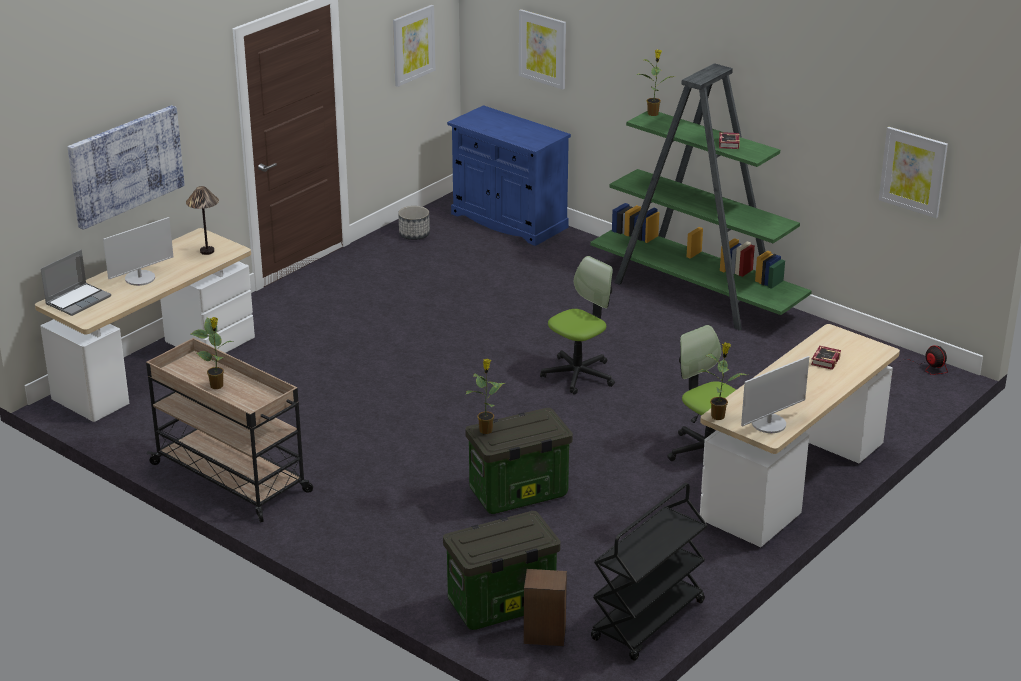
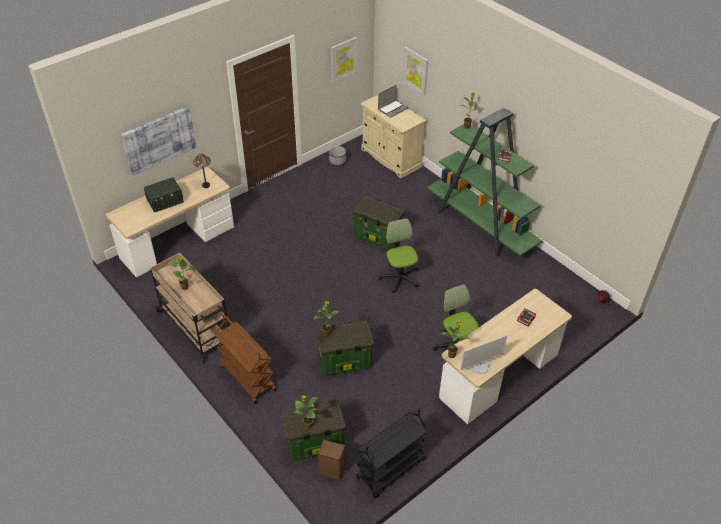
camera: 10 degrees right, 15 degrees up
laptop [41,250,111,316] -> laptop moved to [378,85,408,118]
monitor [103,217,174,286] -> radio [144,178,184,212]
blue cabinet [447,105,571,246] -> beige cabinet [361,95,427,178]
office chair [540,256,615,395] -> office chair turned 75 degrees counterclockwise [378,218,419,293]
picture [879,127,948,218] -> none
none -> brown cart [215,314,276,404]
none -> potted plant [294,395,317,429]
none -> storage box [353,196,404,250]

